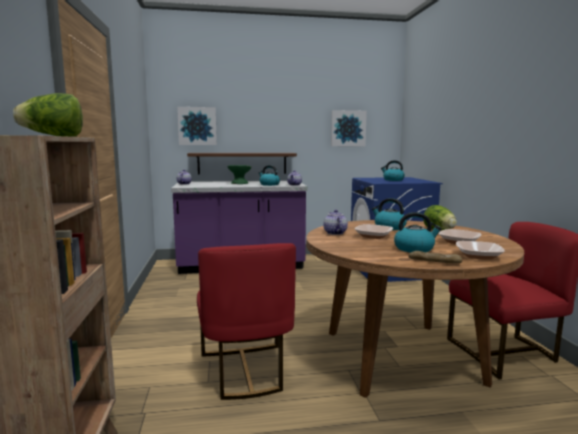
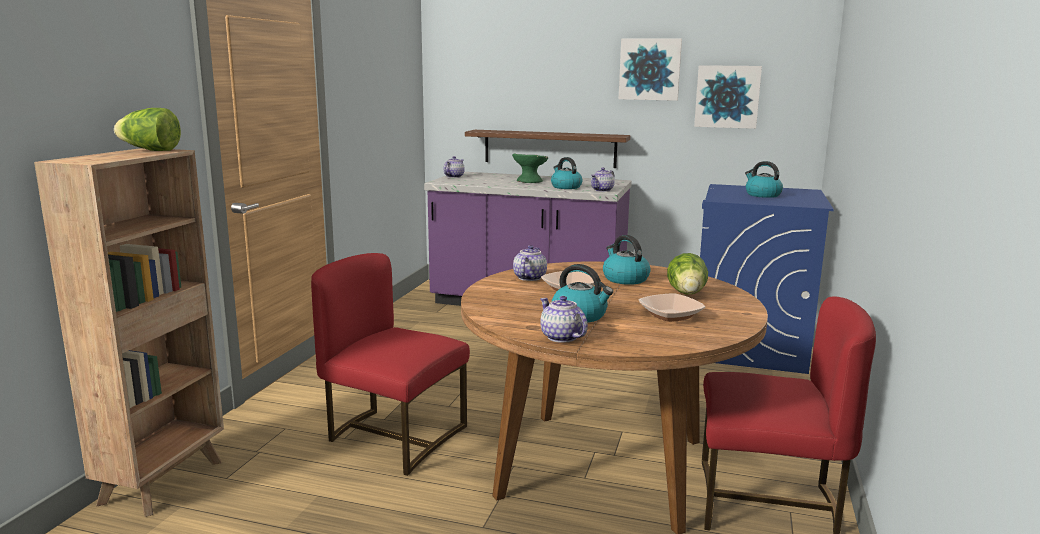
camera: 25 degrees right, 5 degrees up
picture [177,107,217,145] -> picture moved to [619,39,682,101]
red chair [197,243,296,400] -> red chair turned 105 degrees clockwise [311,253,470,476]
bread [408,251,462,263] -> teapot [540,296,588,343]
bowl [456,241,505,260] -> none

